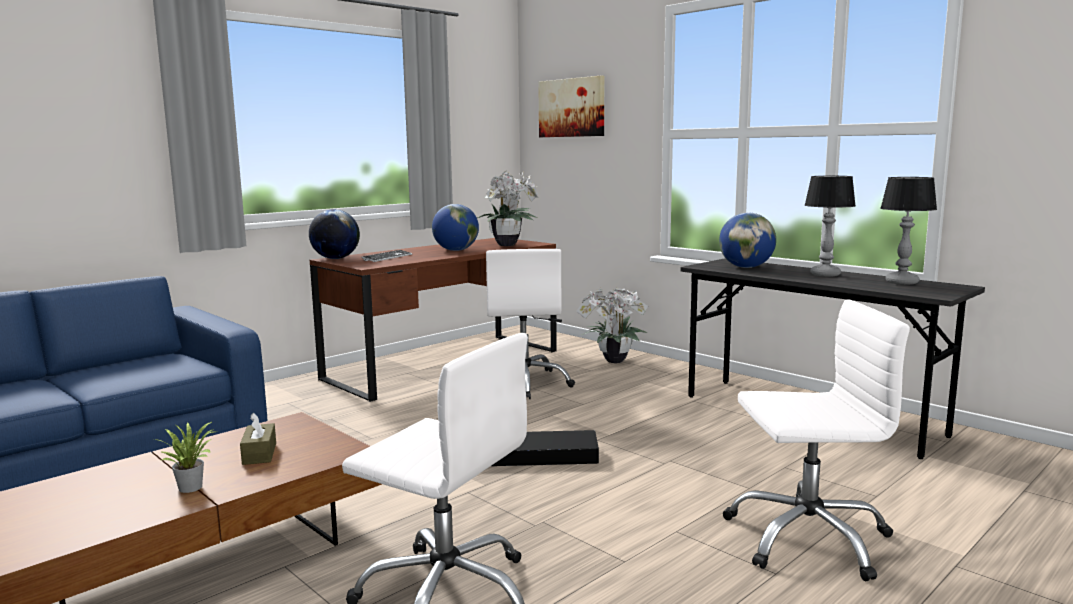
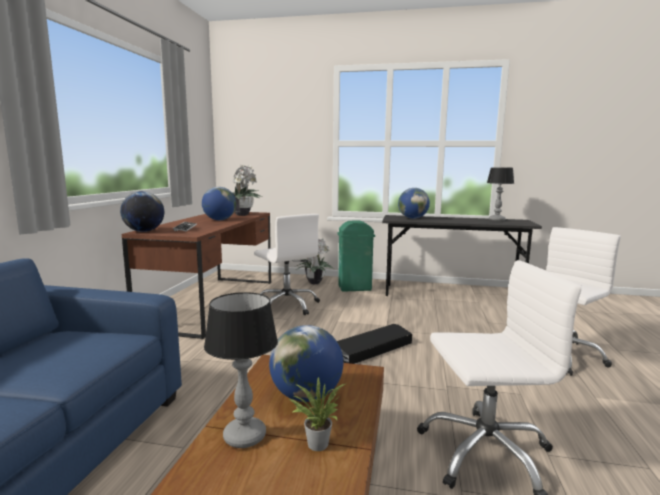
camera: 35 degrees left, 0 degrees up
brown tissue box [240,413,276,465] -> globe [269,325,343,402]
picture [538,76,604,137] -> none
table lamp [805,176,856,277] -> table lamp moved to [204,292,278,448]
none -> green trash can [337,221,375,292]

